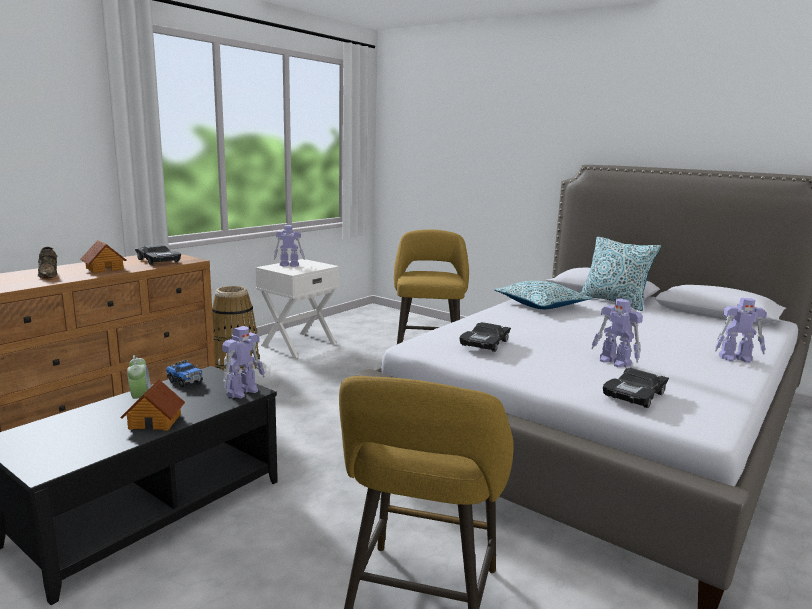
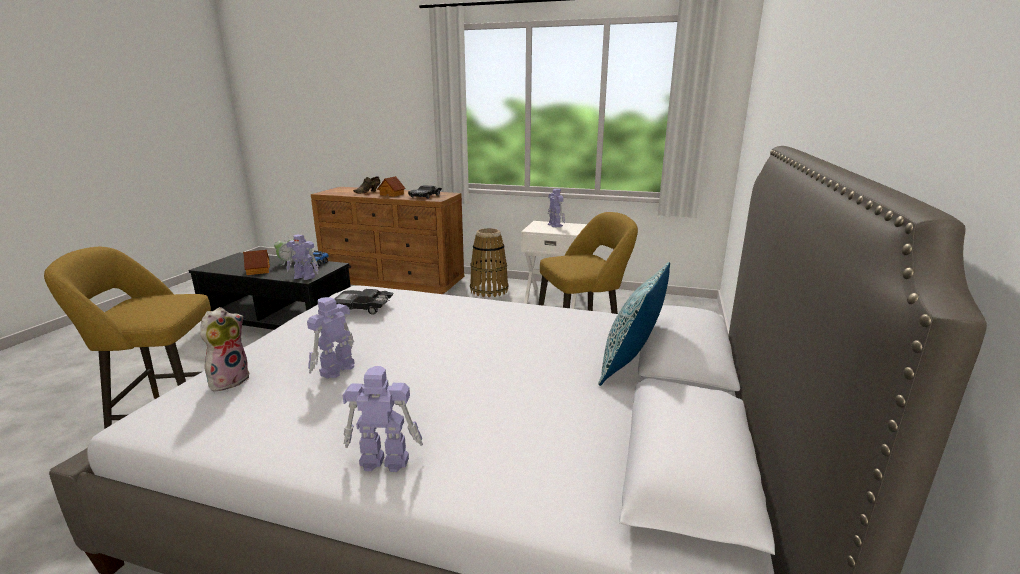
camera: 70 degrees right, 5 degrees up
pillow [494,281,592,309] -> none
black toy car [603,368,669,408] -> plush toy [200,307,249,392]
toy robot [715,298,767,363] -> toy robot turned 105 degrees clockwise [343,366,423,472]

